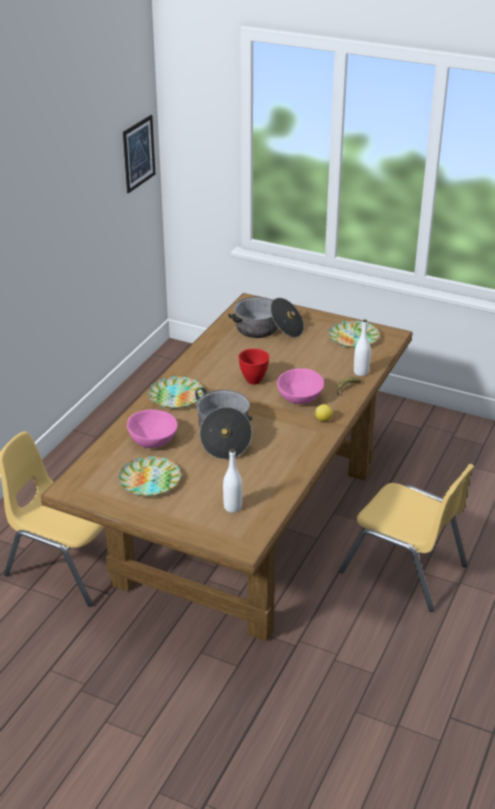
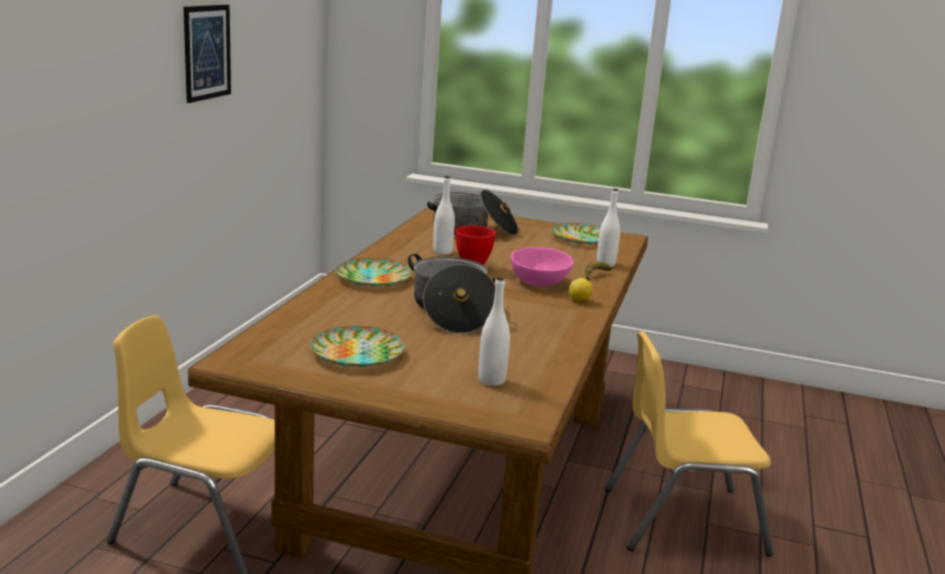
camera: 10 degrees left, 15 degrees down
picture [123,115,155,193] -> picture moved to [184,5,231,103]
pink bowl [127,409,178,448] -> none
yellow chair [339,464,475,612] -> yellow chair turned 150 degrees clockwise [605,331,773,556]
none -> white bottle [433,176,455,255]

